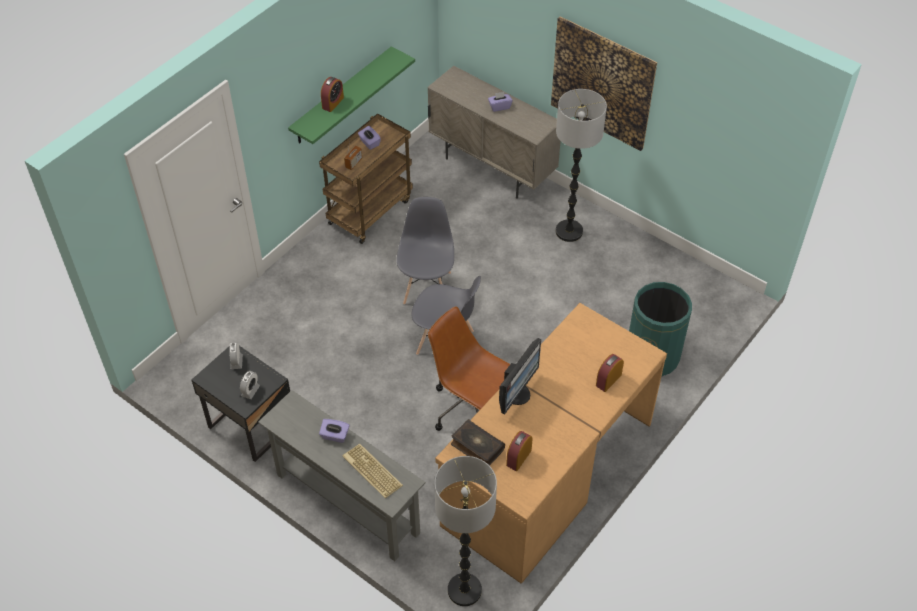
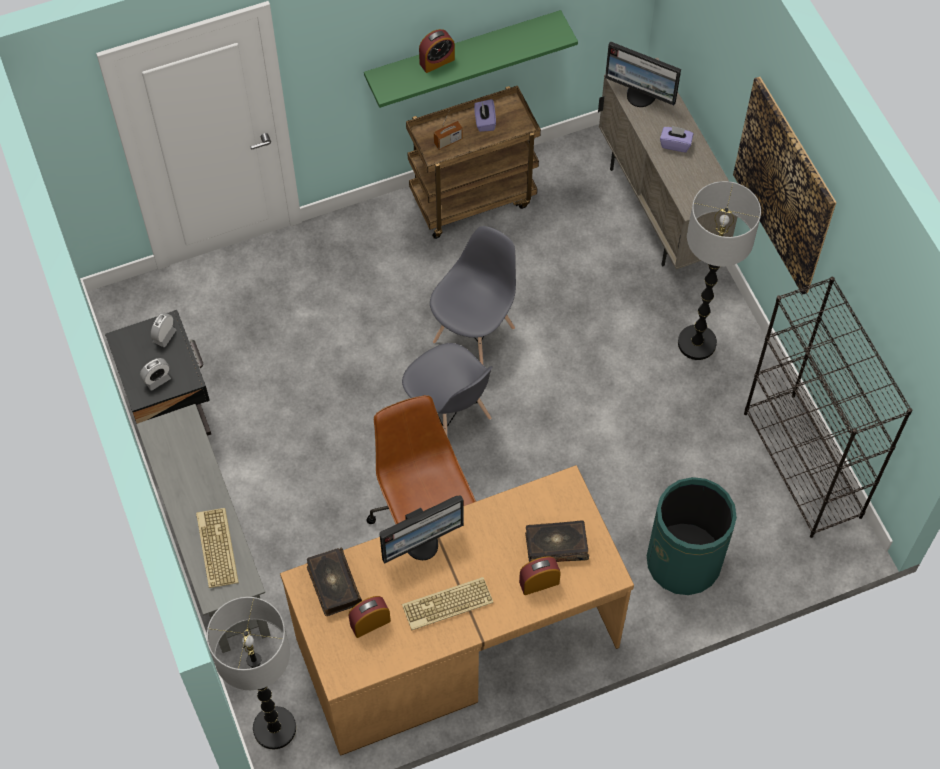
camera: 30 degrees right, 10 degrees up
purple tissue box [319,419,349,443] -> none
none -> keyboard [402,577,493,630]
none -> book [525,520,589,562]
none -> monitor [605,41,681,107]
none -> black bookcase [744,277,912,538]

